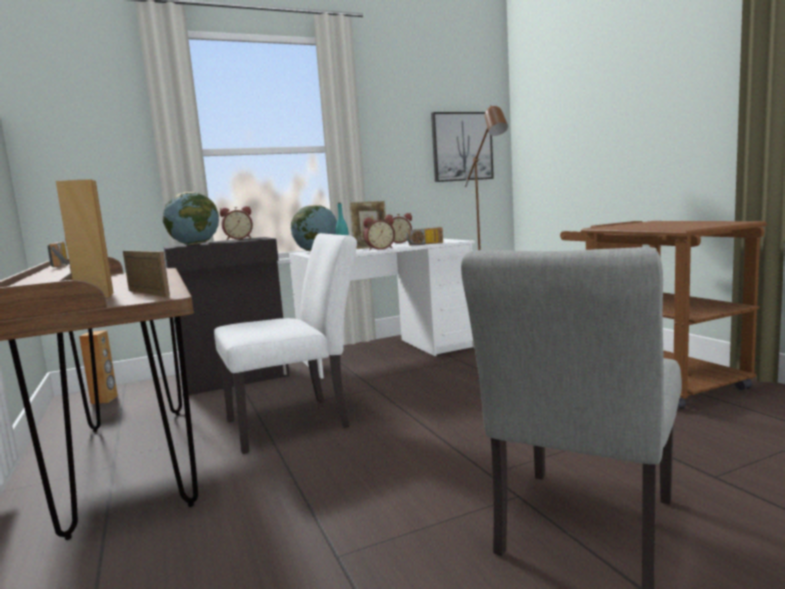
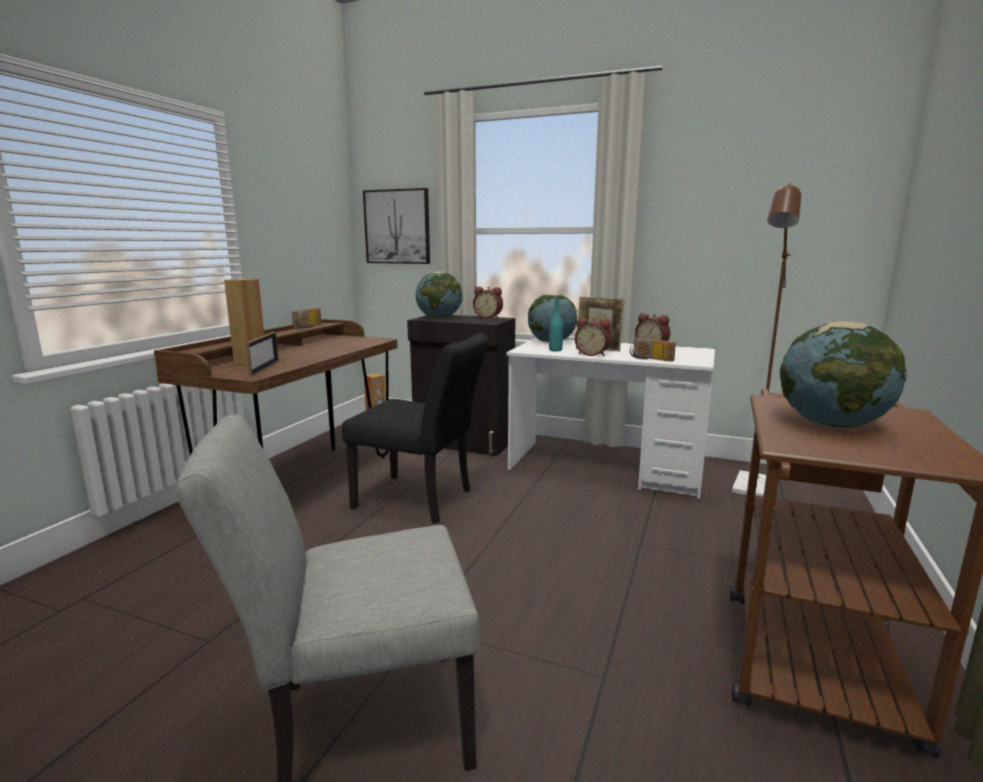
camera: 45 degrees right, 5 degrees up
white chair [214,233,357,454] -> black chair [342,333,489,524]
picture [431,112,494,182] -> picture moved to [363,188,430,264]
none -> globe [780,321,907,429]

